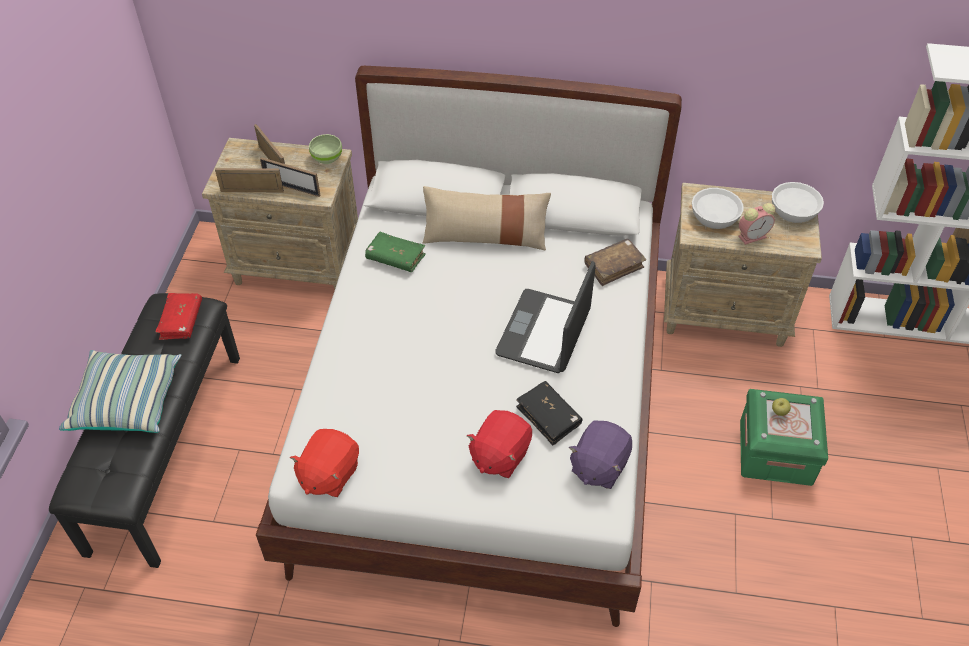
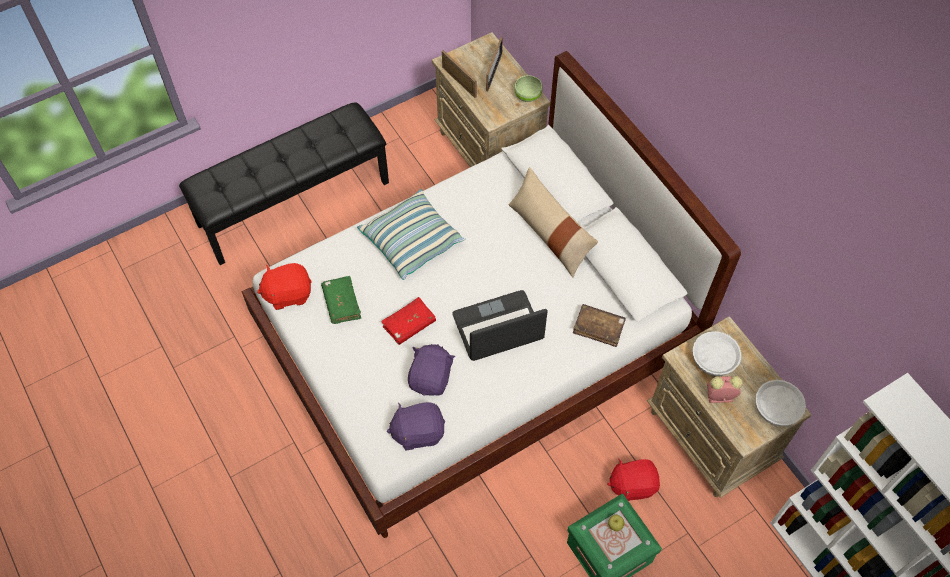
camera: 50 degrees right, 10 degrees up
pillow [59,350,181,433] -> pillow moved to [357,189,465,280]
red book [155,293,202,340] -> red book moved to [381,297,436,345]
picture frame [260,157,321,197] -> none
green book [365,232,426,272] -> green book moved to [321,276,361,324]
red plush toy [467,410,532,478] -> red plush toy moved to [607,459,660,501]
black book [516,381,583,445] -> purple plush toy [408,344,455,396]
alarm clock [738,203,776,245] -> alarm clock turned 150 degrees clockwise [707,376,743,403]

